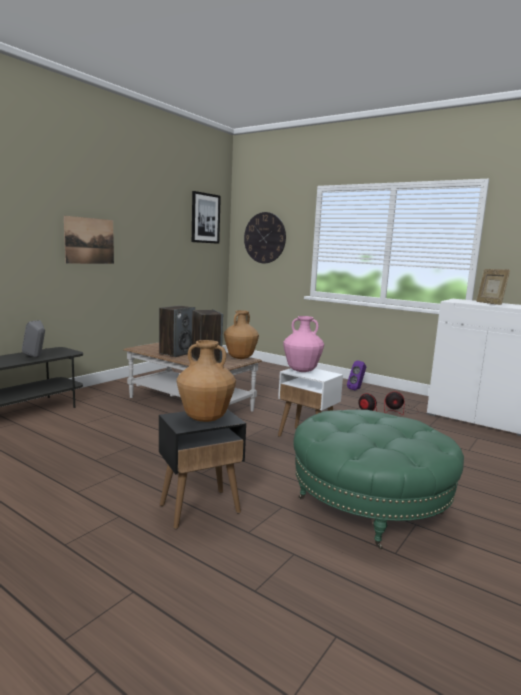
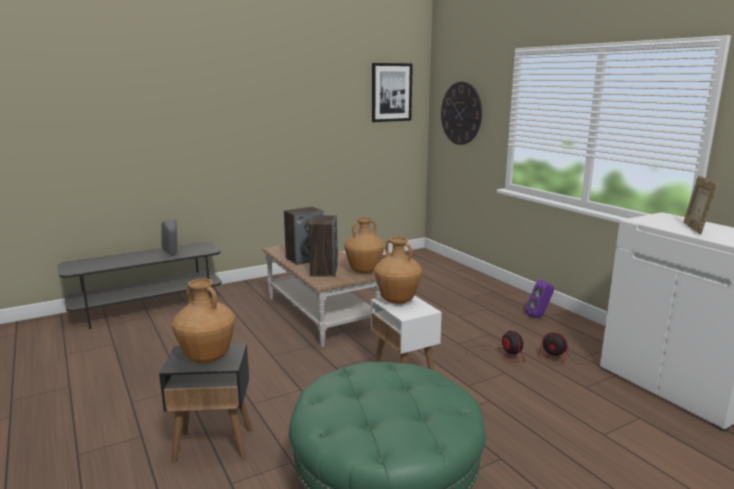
camera: 25 degrees right, 5 degrees up
picture [64,216,114,264] -> none
pink vase [283,316,324,372] -> brown vase [374,237,422,304]

